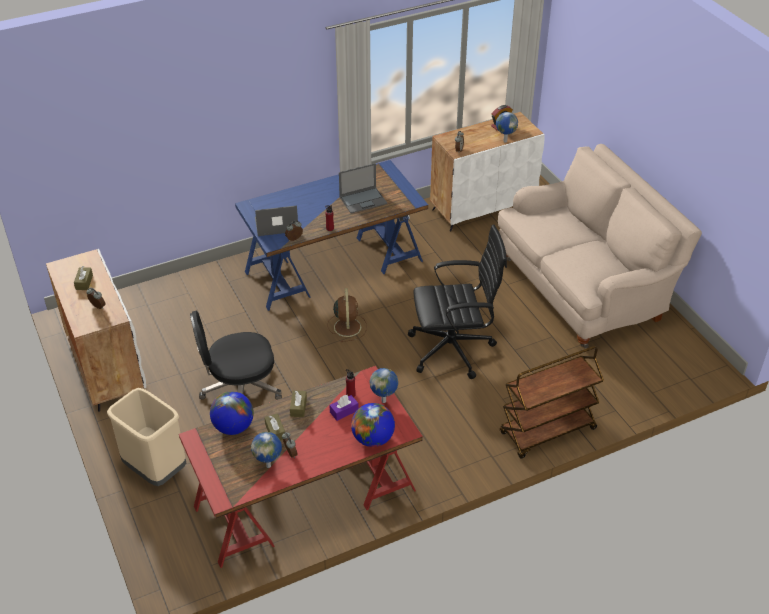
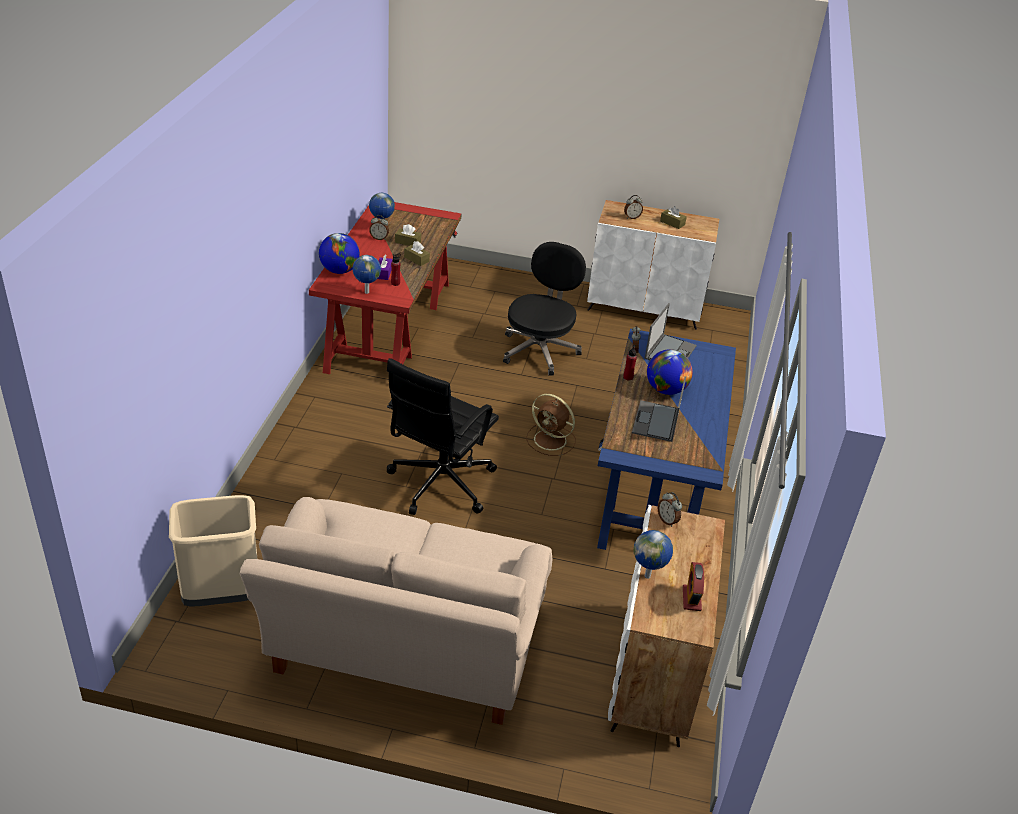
camera: 125 degrees right, 5 degrees down
beige trash can [107,388,186,486] -> beige trash can moved to [169,495,257,607]
globe [210,391,254,435] -> globe moved to [647,349,693,395]
brown cart [500,346,604,459] -> none

